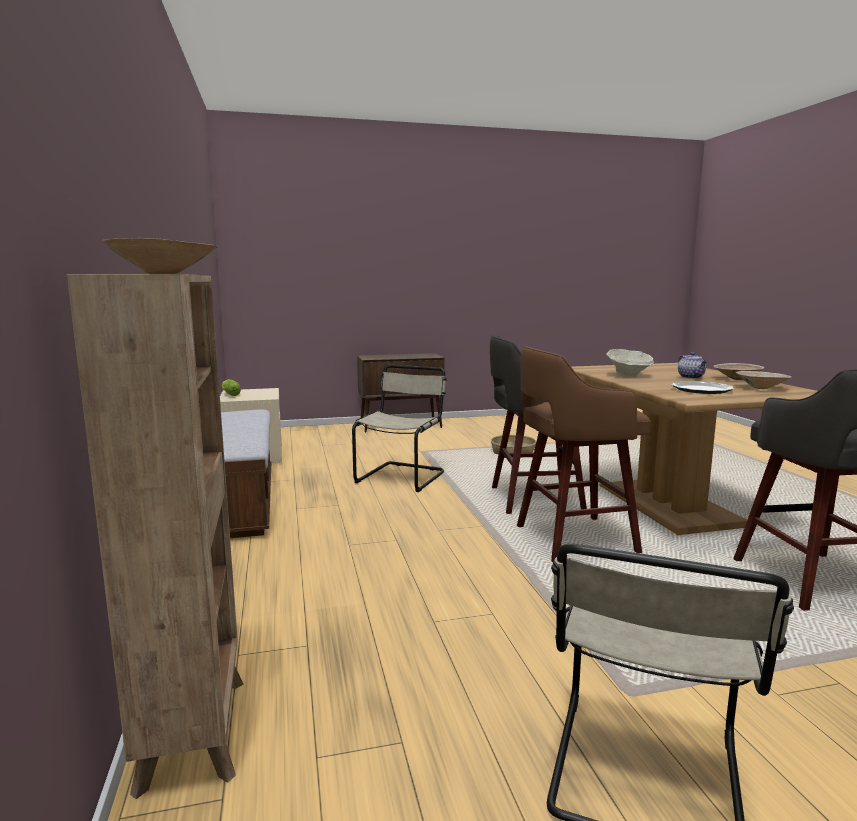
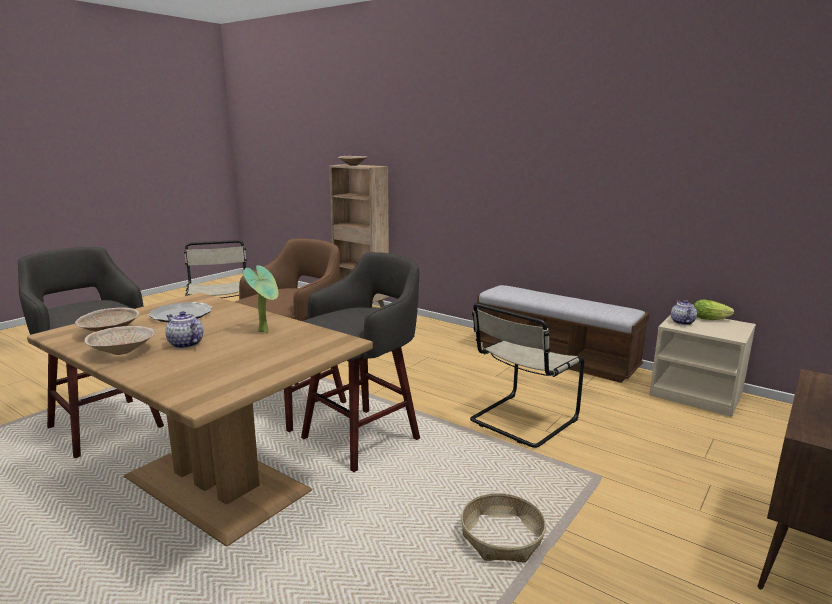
camera: 140 degrees right, 5 degrees up
beige chair [352,365,447,492] -> beige chair turned 60 degrees clockwise [470,303,585,448]
beige bowl [606,349,654,377] -> potted plant [243,265,278,333]
none -> teapot [671,300,697,325]

